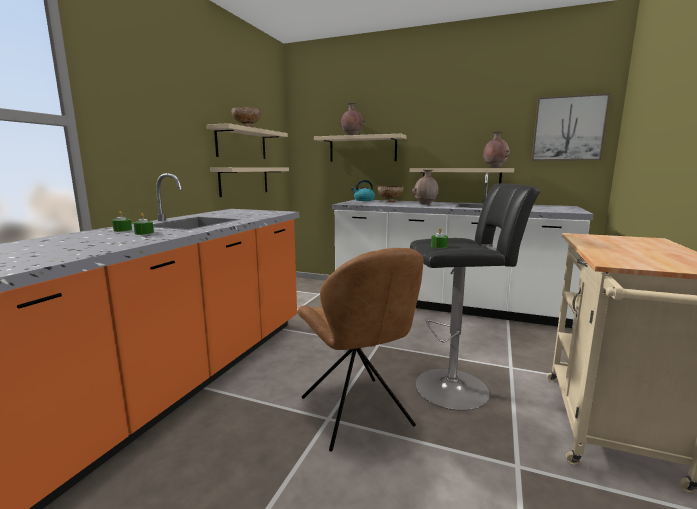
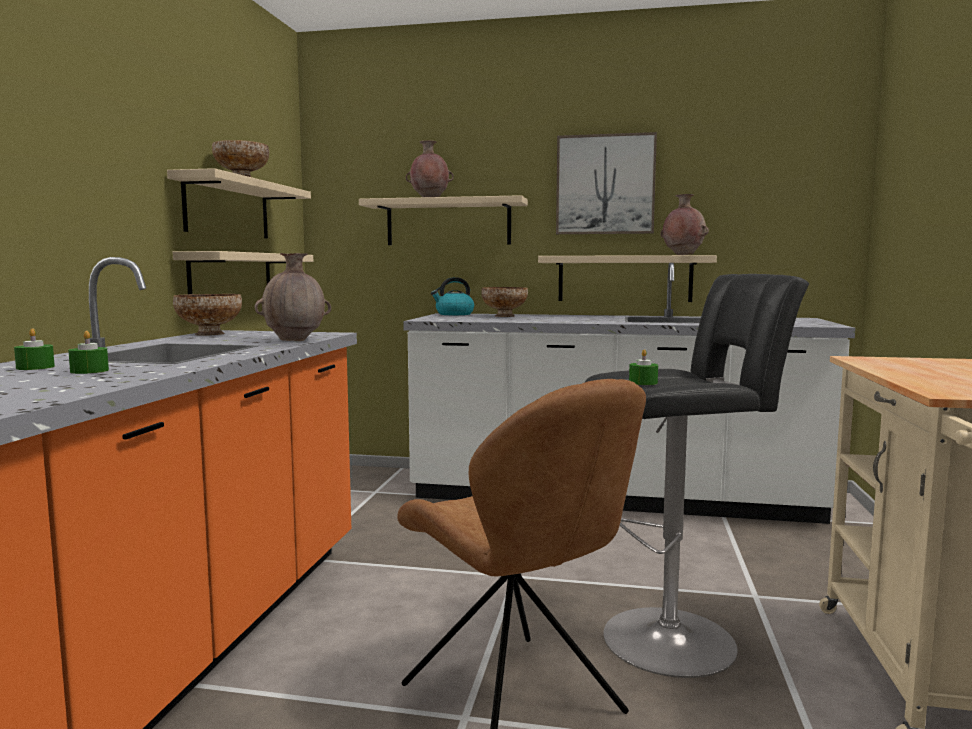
camera: 10 degrees left, 5 degrees down
brown vase [412,170,440,205] -> brown vase moved to [254,253,331,341]
picture [532,93,610,161] -> picture moved to [556,132,657,234]
none -> bowl [173,294,242,336]

